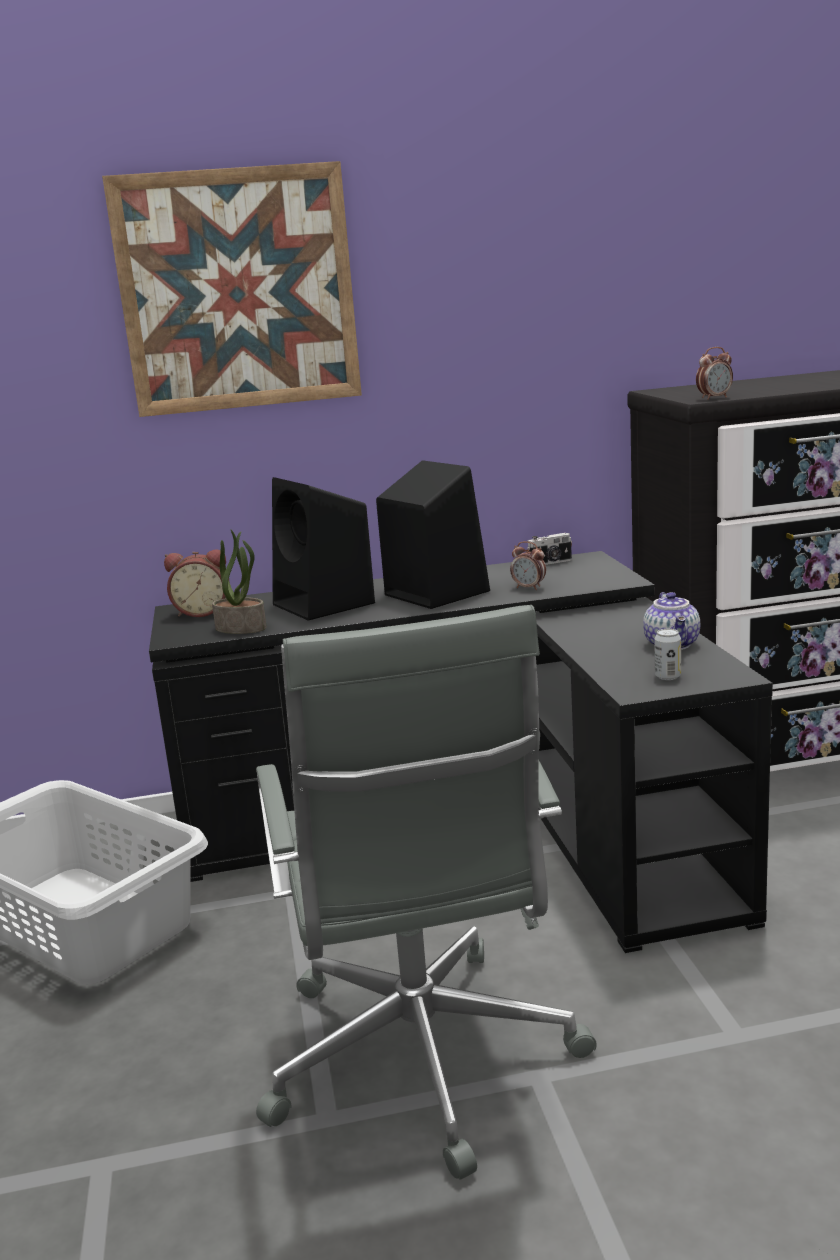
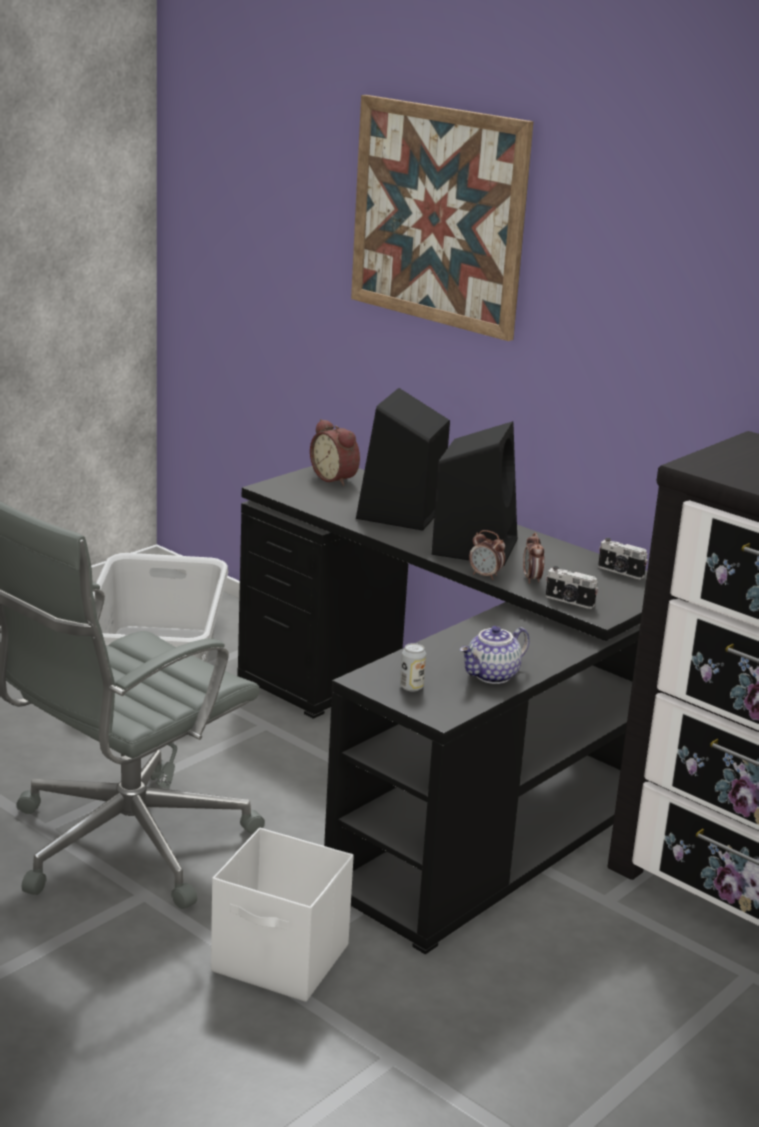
camera: 50 degrees right, 5 degrees up
potted plant [212,530,267,634] -> none
alarm clock [696,347,733,400] -> alarm clock moved to [469,530,505,580]
none -> white storage box [211,828,354,1002]
none -> camera [546,566,598,609]

